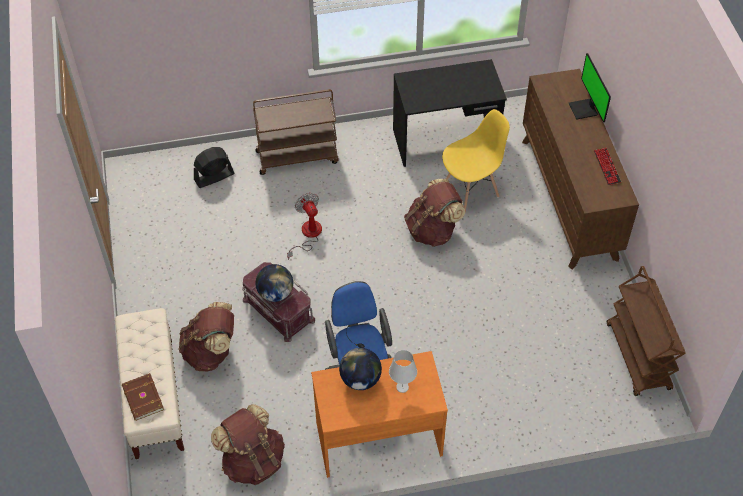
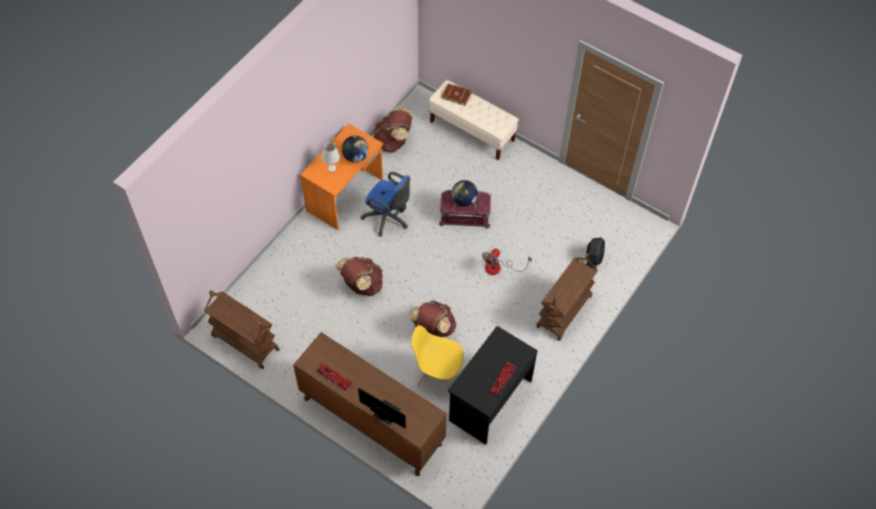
camera: 135 degrees right, 5 degrees up
brown backpack [179,302,234,371] -> brown backpack moved to [335,257,383,296]
fan [287,193,322,260] -> fan turned 105 degrees clockwise [482,249,532,275]
yellow chair [442,109,510,213] -> yellow chair turned 90 degrees clockwise [411,325,463,396]
none -> keyboard [489,362,517,396]

